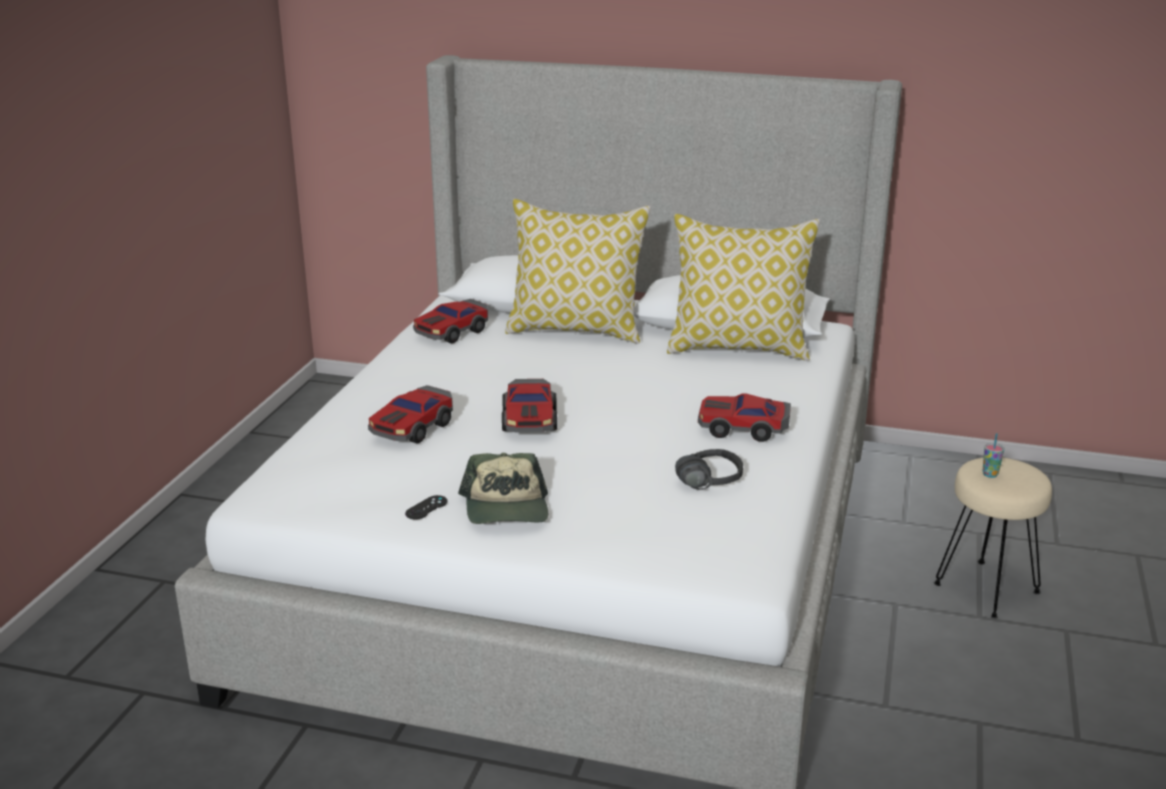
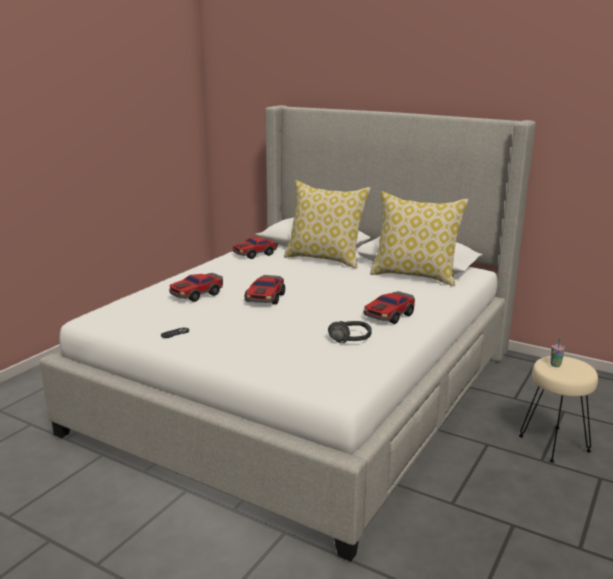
camera: 15 degrees right, 5 degrees down
cap [458,453,548,524] -> none
toy car [698,393,791,442] -> toy car turned 75 degrees counterclockwise [363,291,415,324]

